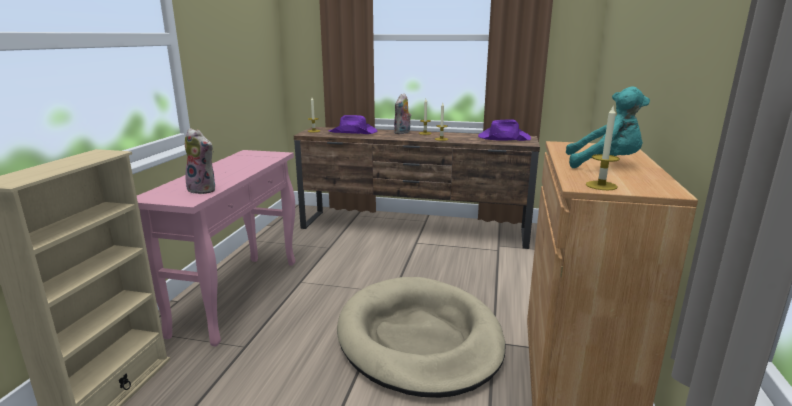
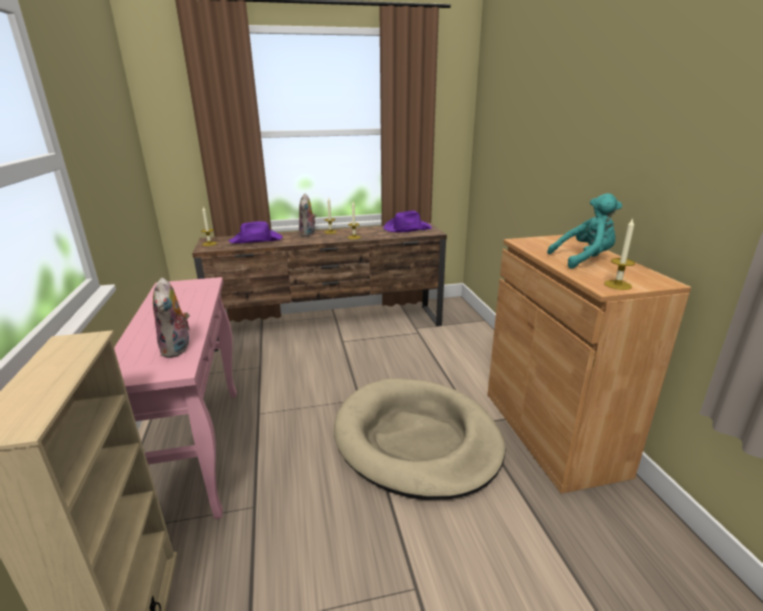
camera: 25 degrees left, 5 degrees up
plush toy [185,128,215,194] -> plush toy turned 75 degrees clockwise [153,278,190,358]

